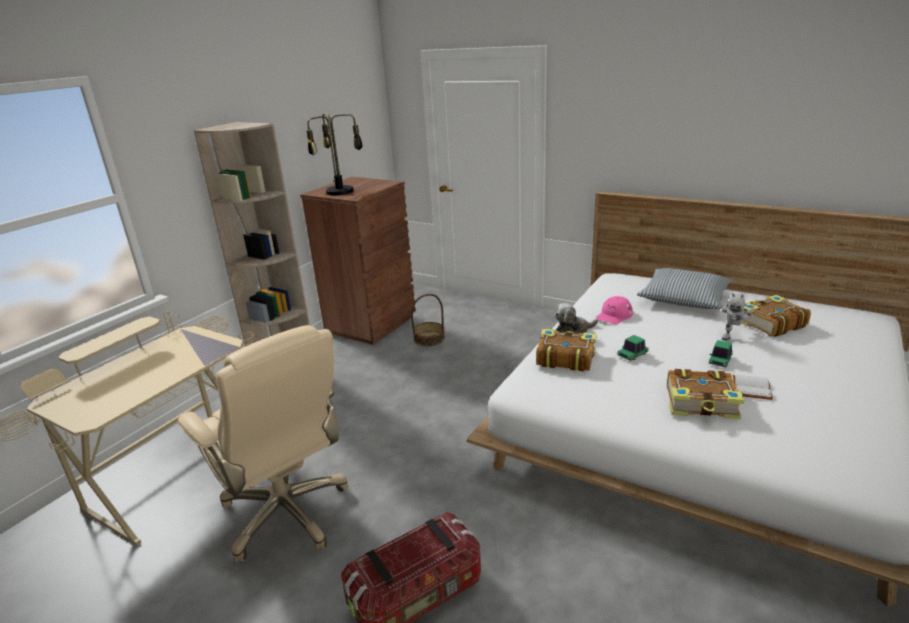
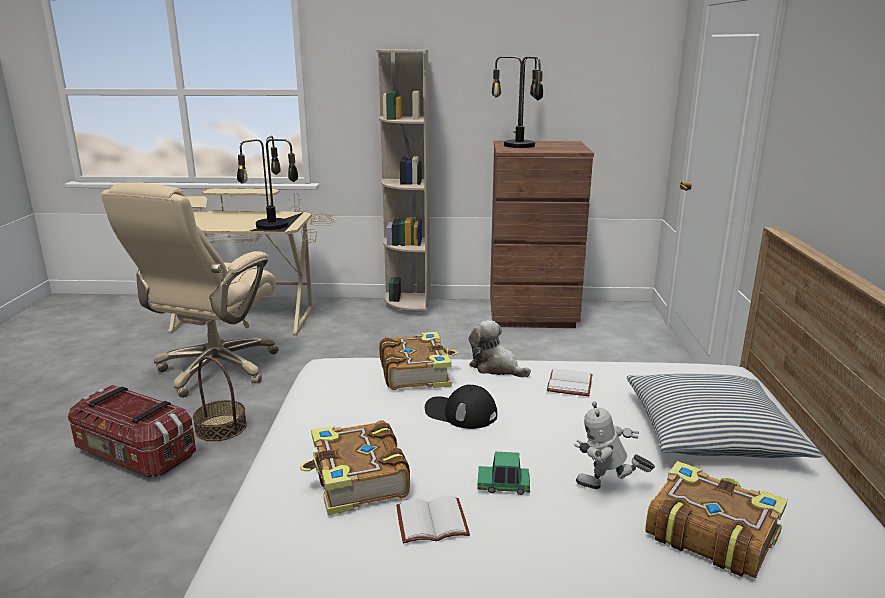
camera: 60 degrees right, 5 degrees down
basket [411,294,445,346] -> basket moved to [193,356,247,441]
pink cap [595,296,633,324] -> white book [547,368,593,396]
toy car [617,335,649,361] -> black cap [425,385,497,429]
none -> table lamp [237,136,298,230]

